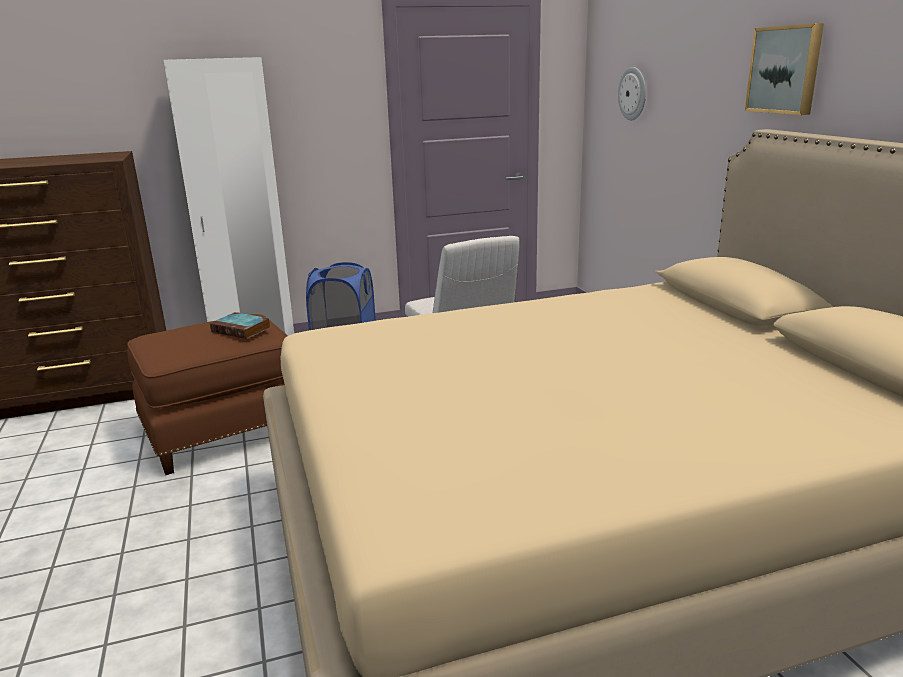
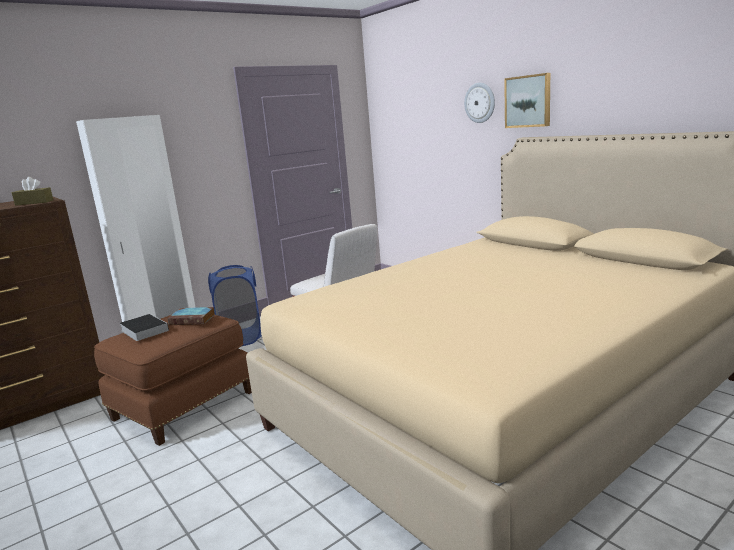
camera: 20 degrees left, 5 degrees down
wall clock [618,67,646,120] -> wall clock moved to [464,83,495,123]
none -> brown tissue box [12,177,53,206]
none -> book [119,314,169,341]

